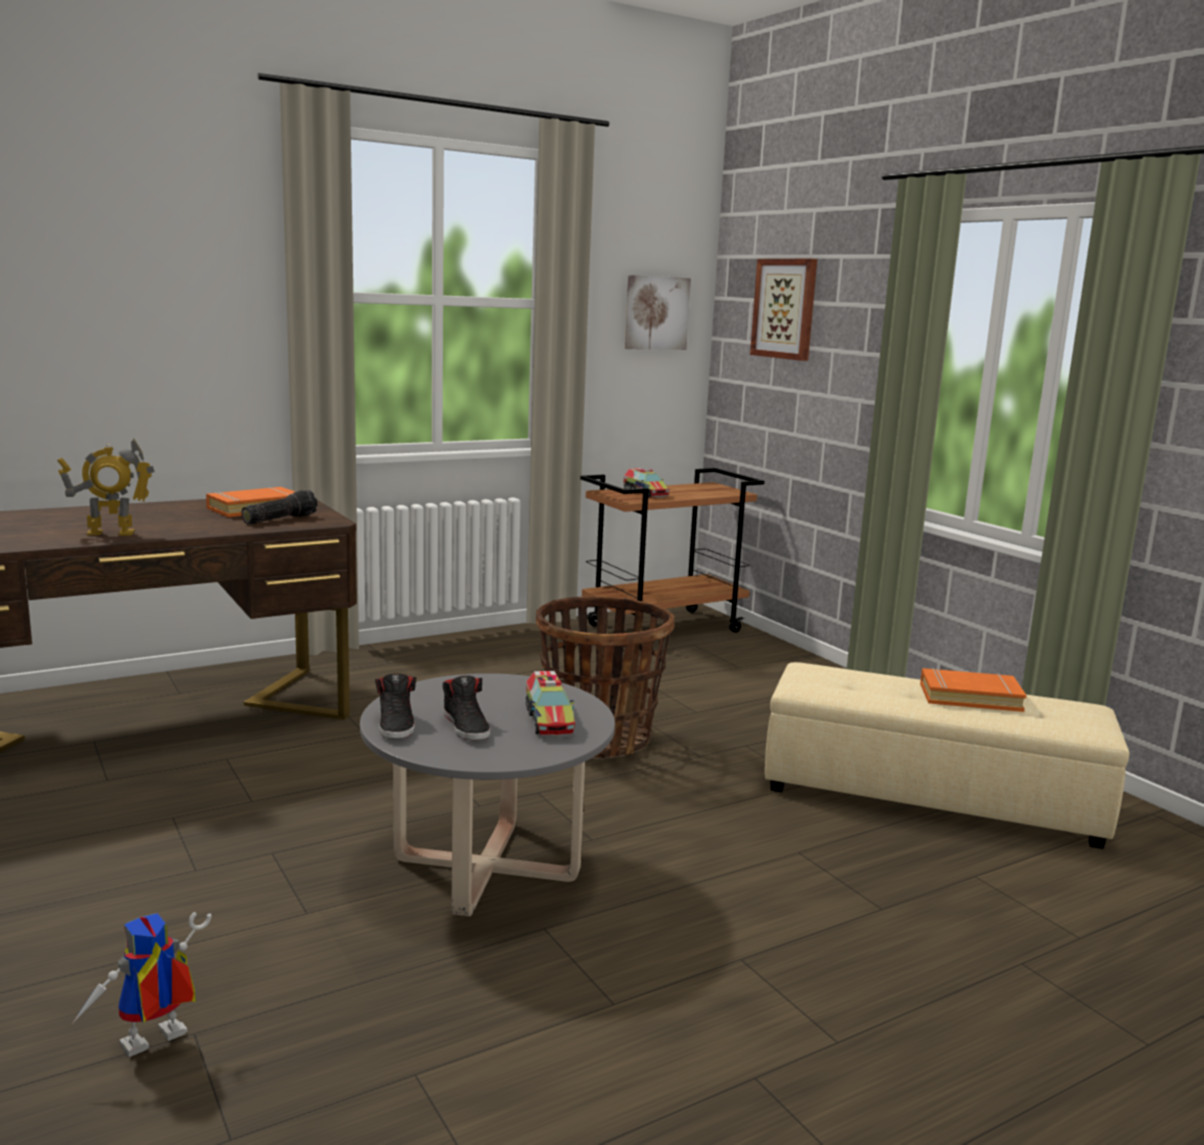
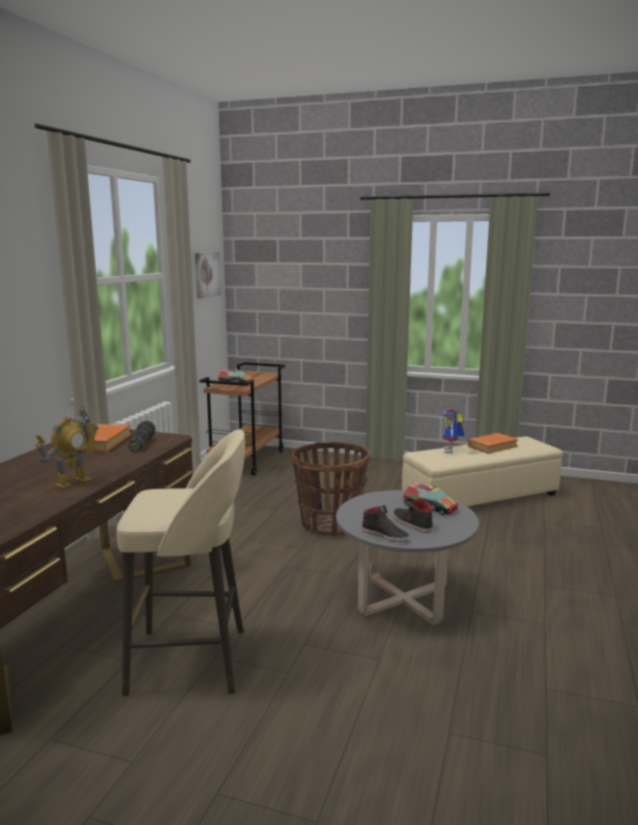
camera: 40 degrees left, 0 degrees up
toy robot [71,912,211,1057] -> toy robot moved to [443,409,465,453]
black shoe [443,675,490,741] -> black shoe turned 150 degrees counterclockwise [393,499,433,533]
picture [750,259,817,361] -> none
none -> beige stool [117,430,245,697]

